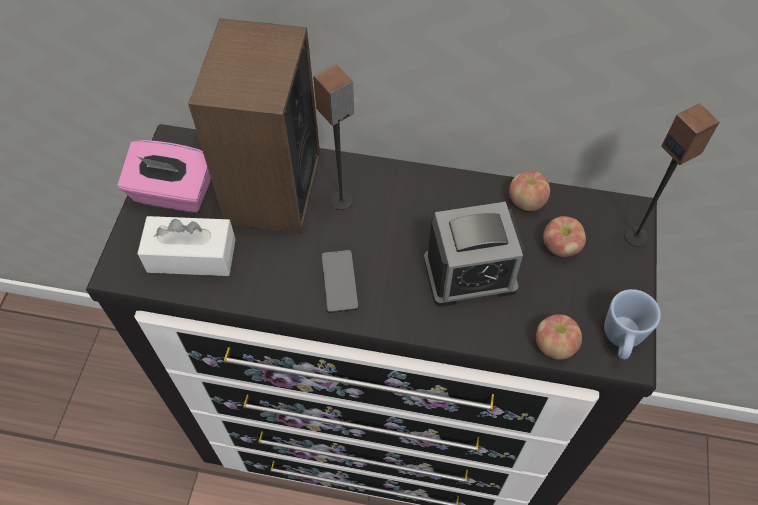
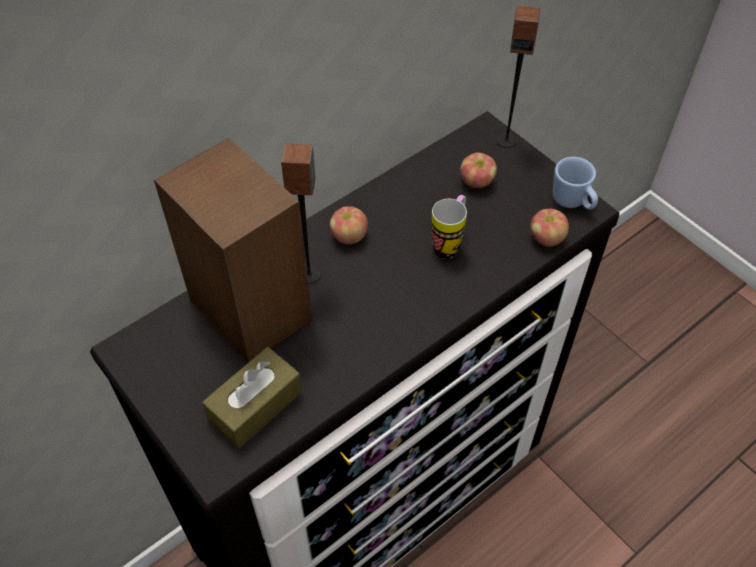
camera: 50 degrees left, 5 degrees down
pink tissue box [118,140,211,213] -> none
white tissue box [137,216,236,276] -> brown tissue box [202,347,302,449]
phone [321,250,359,313] -> none
alarm clock [424,202,524,307] -> mug [431,195,467,259]
apple [509,171,550,211] -> apple moved to [330,206,368,244]

